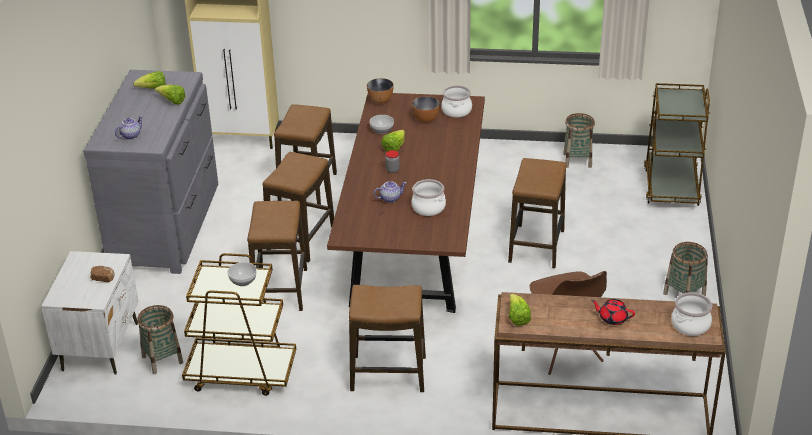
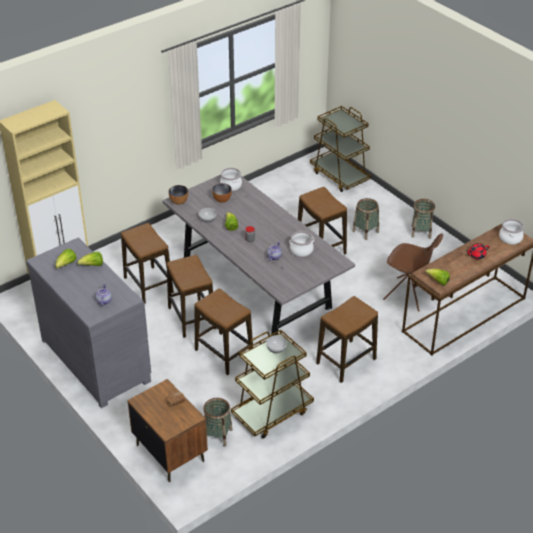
camera: 45 degrees left, 5 degrees up
white nightstand [41,251,139,375] -> brown nightstand [127,379,208,482]
brown dining table [327,93,485,313] -> grey dining table [163,175,355,336]
basket [563,113,595,168] -> basket moved to [352,198,379,240]

